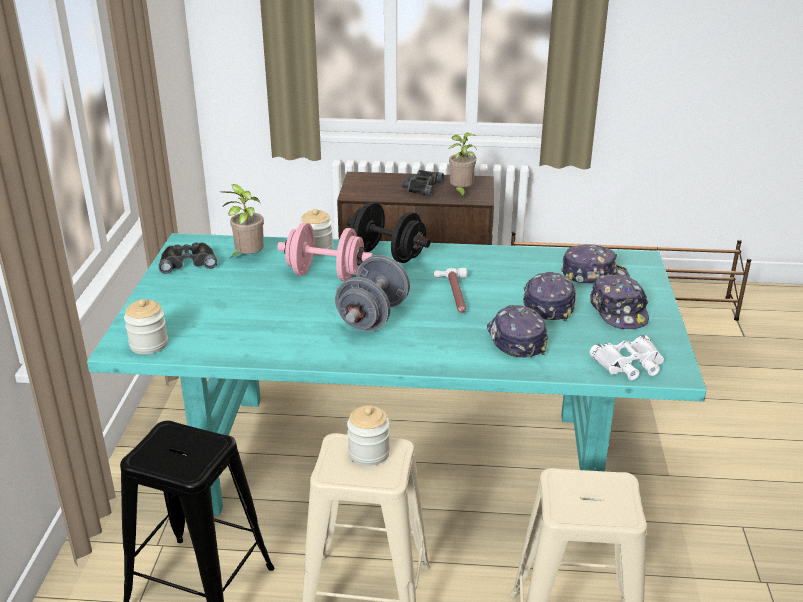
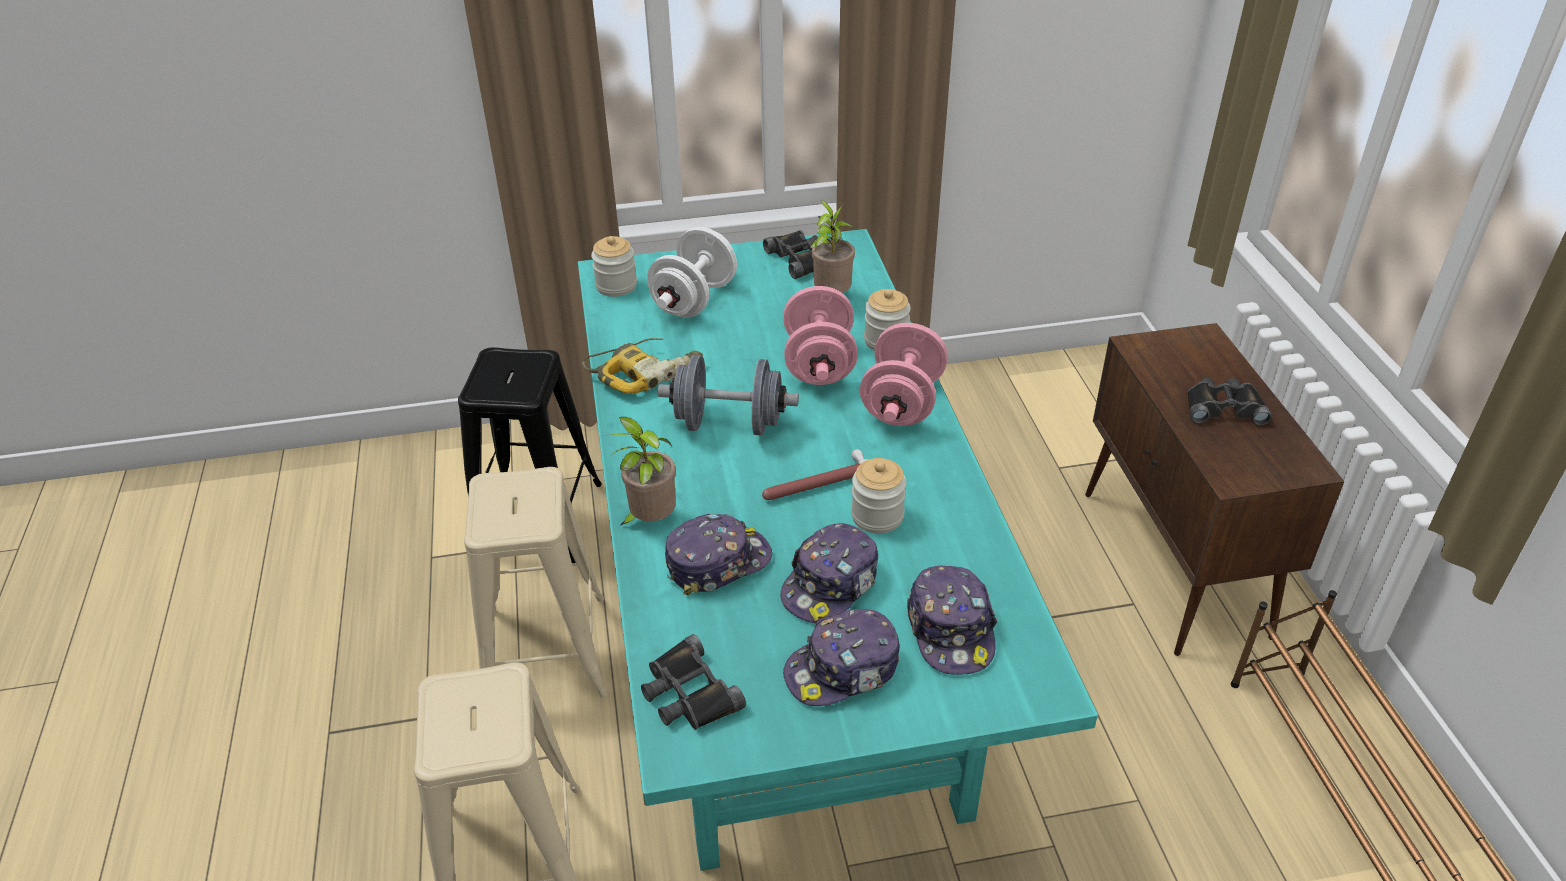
camera: 75 degrees right, 10 degrees up
black dumbbell [347,202,431,263] -> pink dumbbell [860,323,948,426]
jar [347,405,390,466] -> jar moved to [851,458,907,534]
potted plant [448,133,477,199] -> potted plant moved to [610,417,676,525]
cap [523,272,576,321] -> cap turned 135 degrees clockwise [780,523,878,623]
white binoculars [590,335,664,380] -> black binoculars [641,634,746,730]
none -> power drill [581,338,703,394]
none -> white dumbbell [647,227,737,317]

